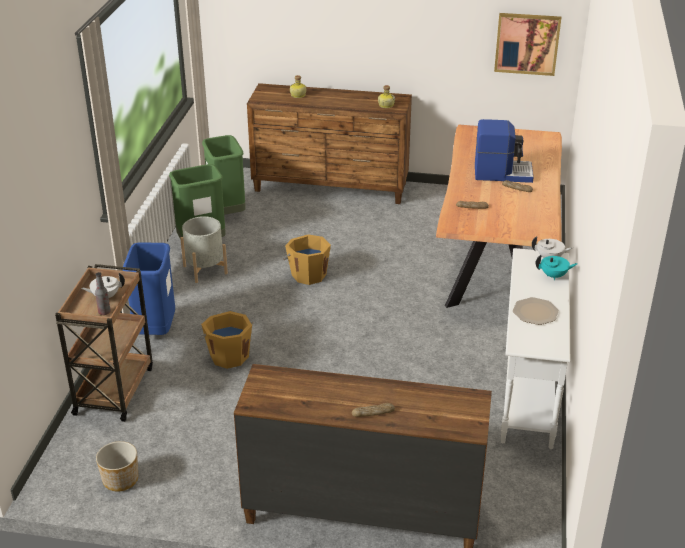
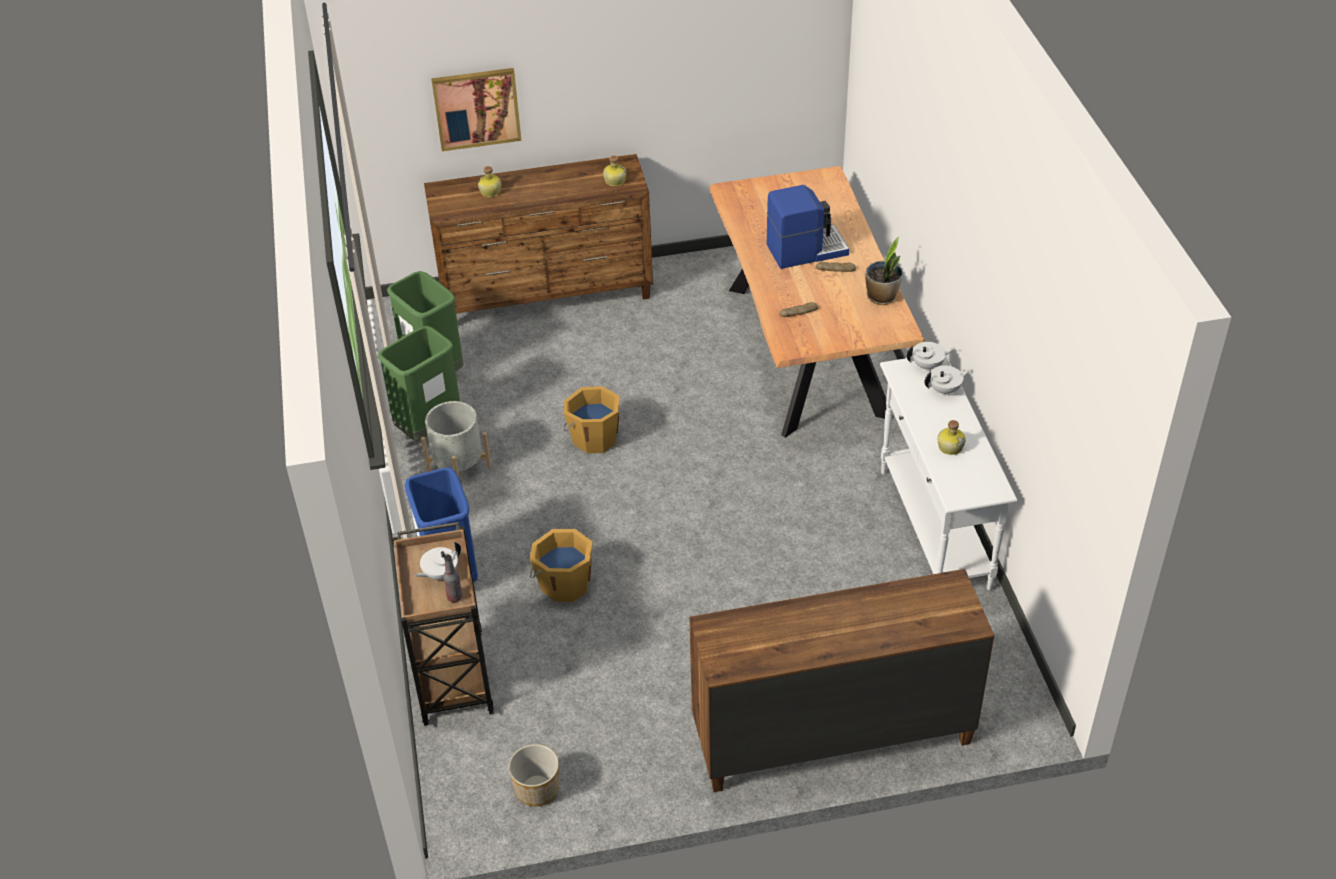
camera: 20 degrees left, 10 degrees up
bread [352,403,395,417] -> none
picture [494,13,561,76] -> picture moved to [431,68,521,151]
plate [513,297,559,325] -> bottle [938,420,966,455]
turquoise teapot [536,255,577,280] -> white teapot [924,365,970,396]
none -> potted plant [866,237,903,305]

